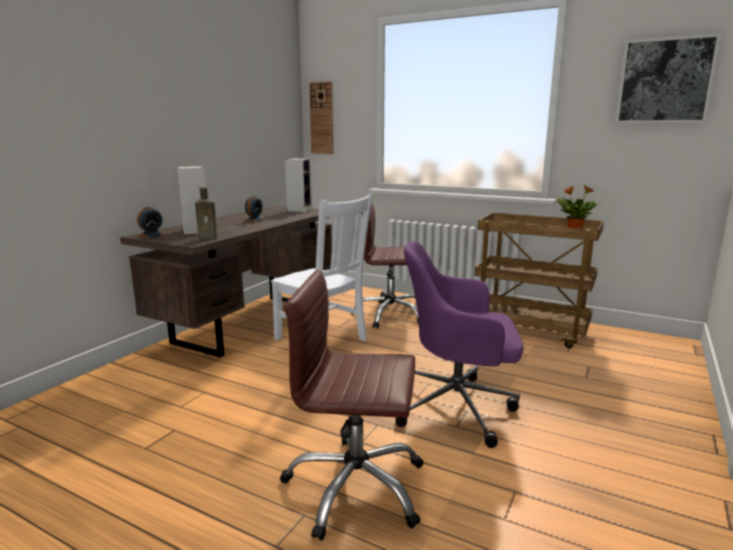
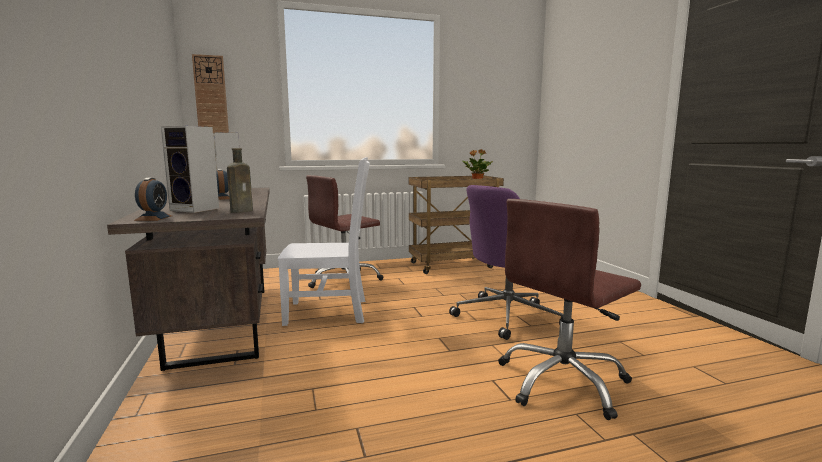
camera: 45 degrees left, 5 degrees down
picture [615,33,721,123] -> none

